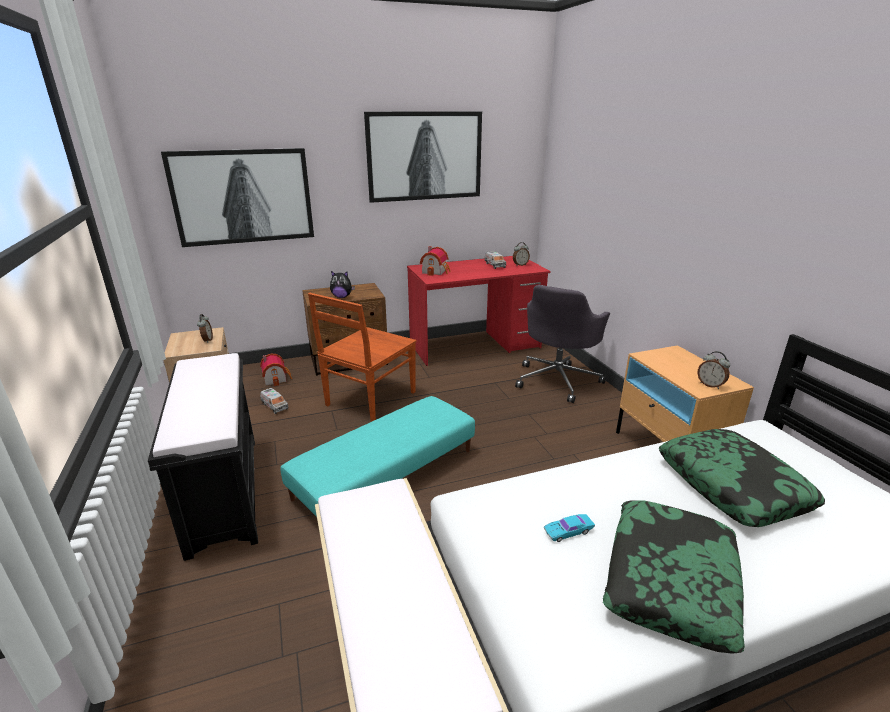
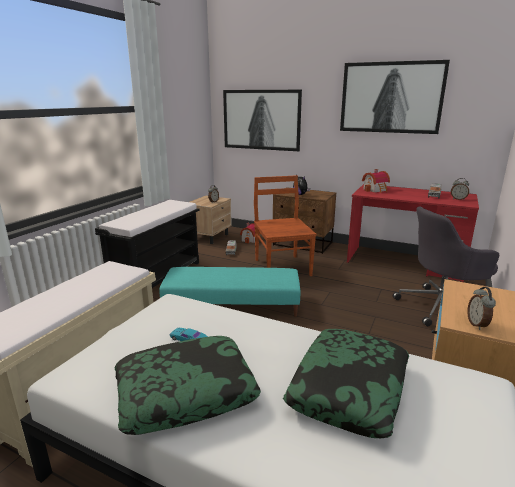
camera: 45 degrees right, 5 degrees down
brown chair [308,293,417,422] -> brown chair turned 90 degrees clockwise [254,175,317,276]

